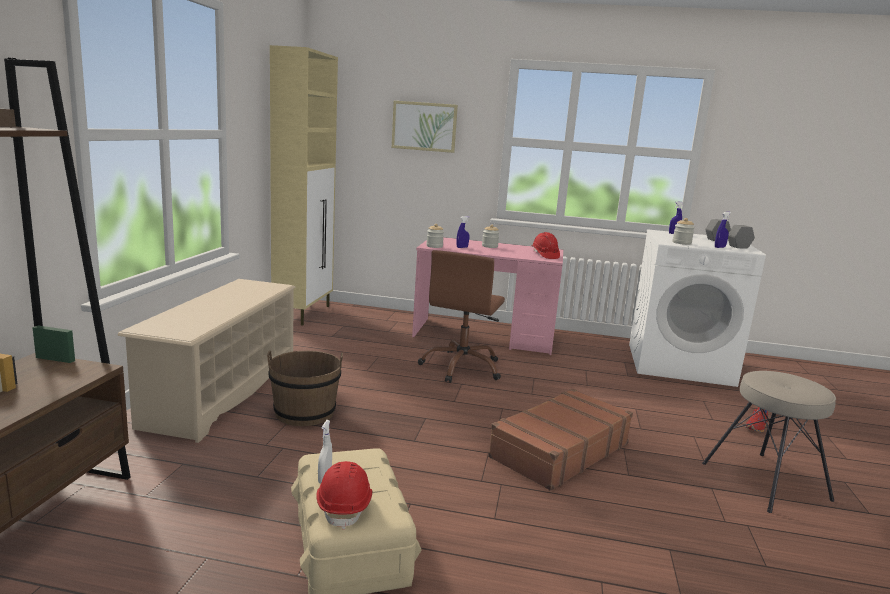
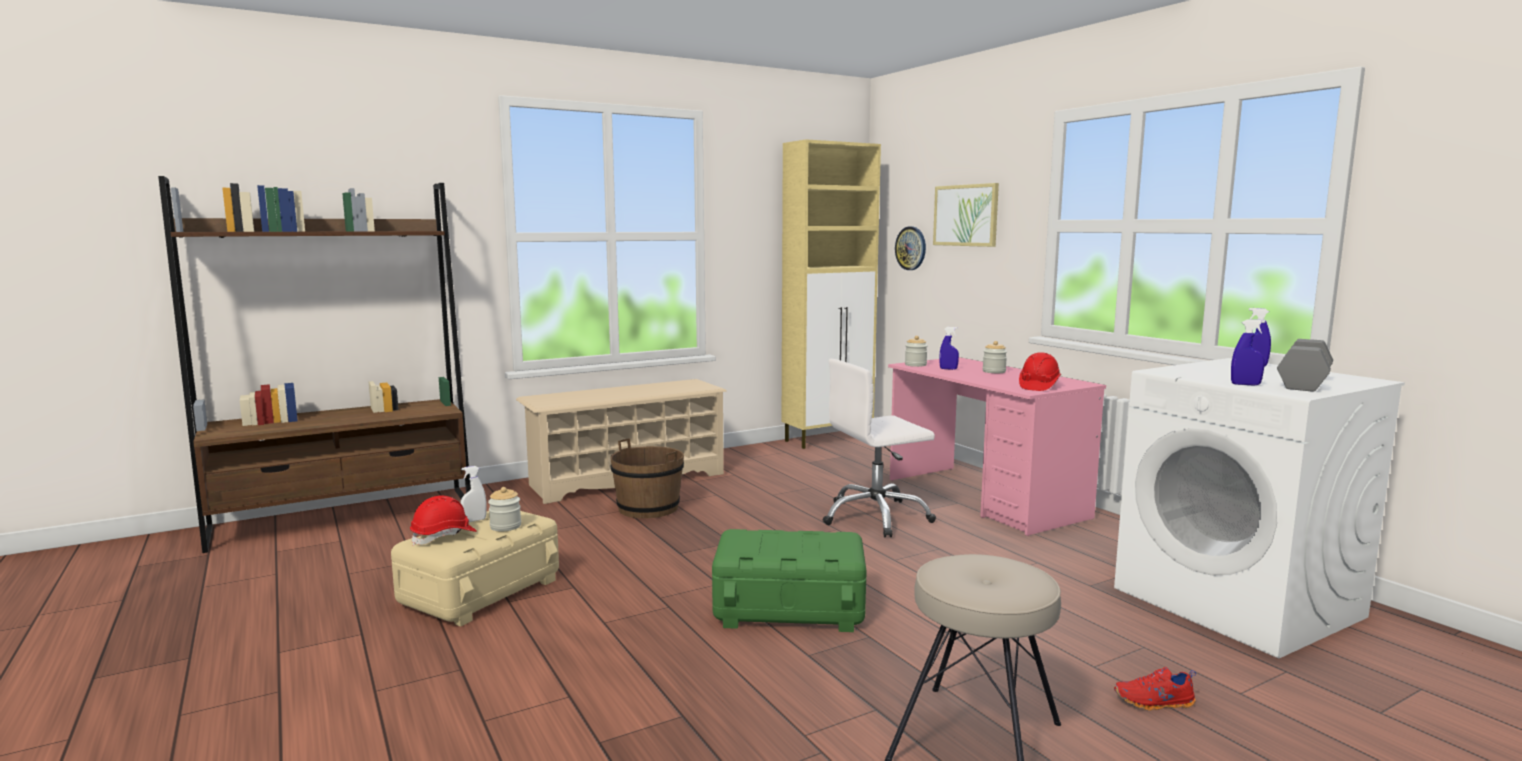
camera: 50 degrees right, 5 degrees down
brown office chair [418,250,505,383] -> white office chair [823,359,936,537]
brown suitcase [488,388,633,491] -> green storage box [712,529,867,632]
jar [673,218,695,245] -> jar moved to [488,487,521,531]
none -> wall clock [895,227,926,270]

